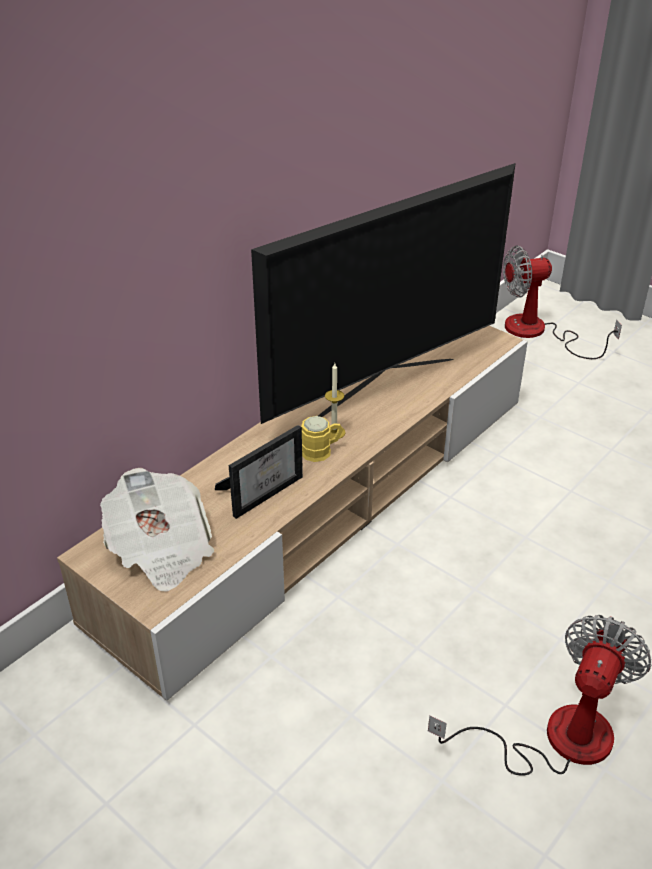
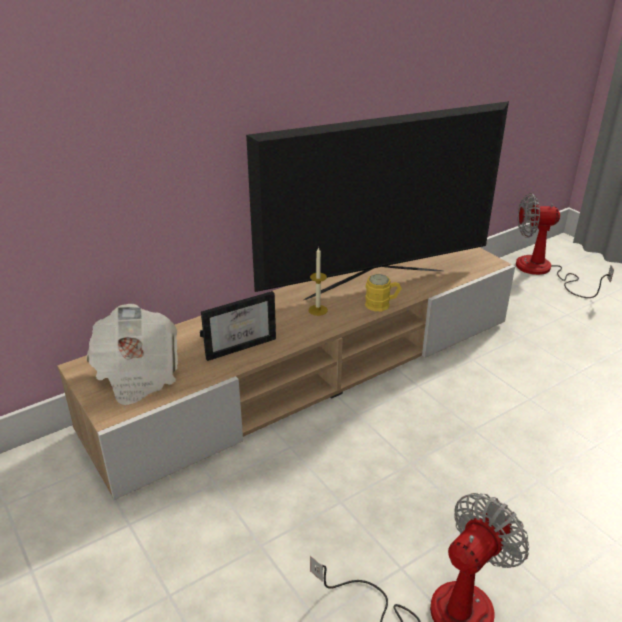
camera: 15 degrees right, 5 degrees down
yellow mug [301,416,343,462] -> yellow mug moved to [365,274,402,311]

